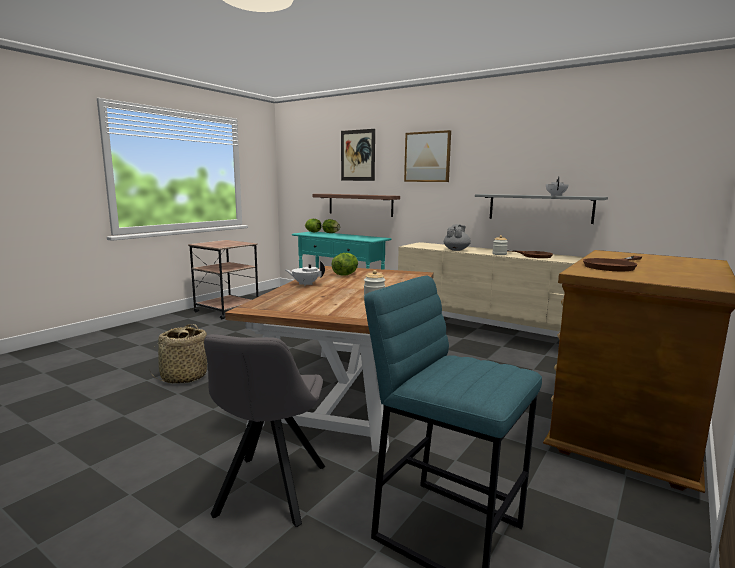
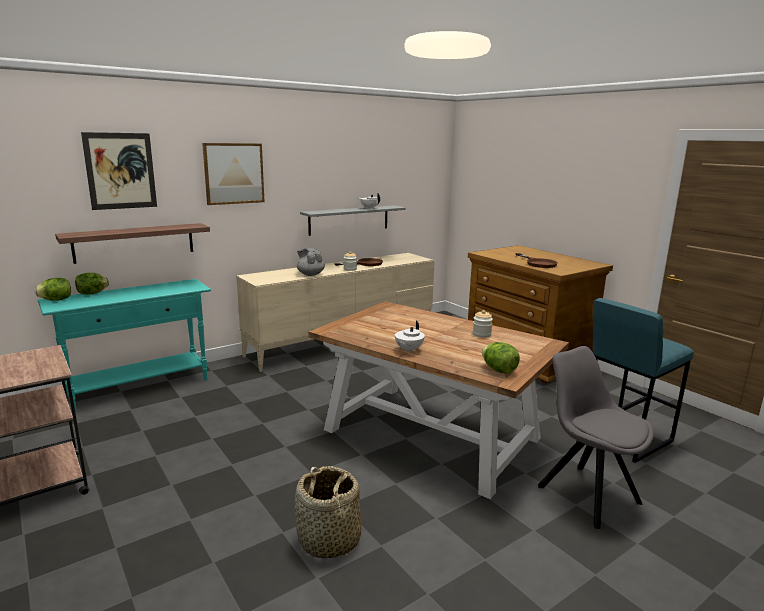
camera: 70 degrees left, 5 degrees up
grey chair [204,334,325,527] -> grey chair turned 150 degrees counterclockwise [538,346,654,529]
lettuce [332,253,358,276] -> lettuce moved to [482,342,520,374]

